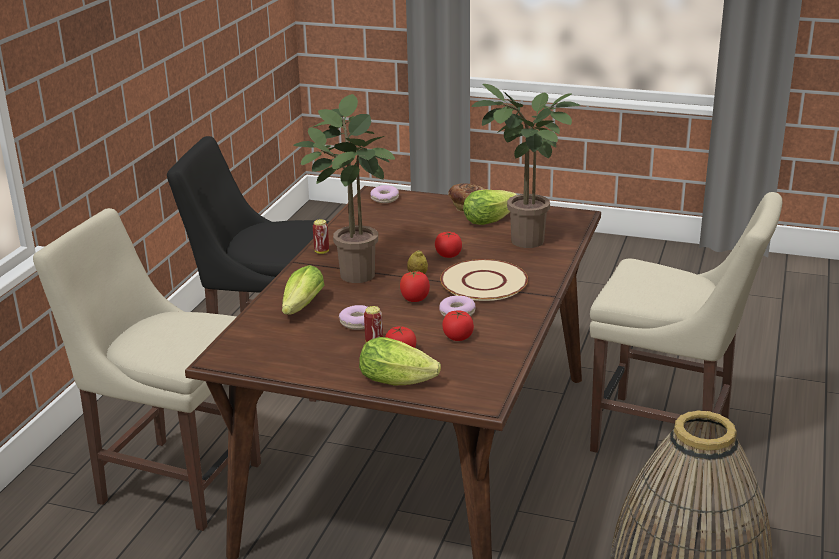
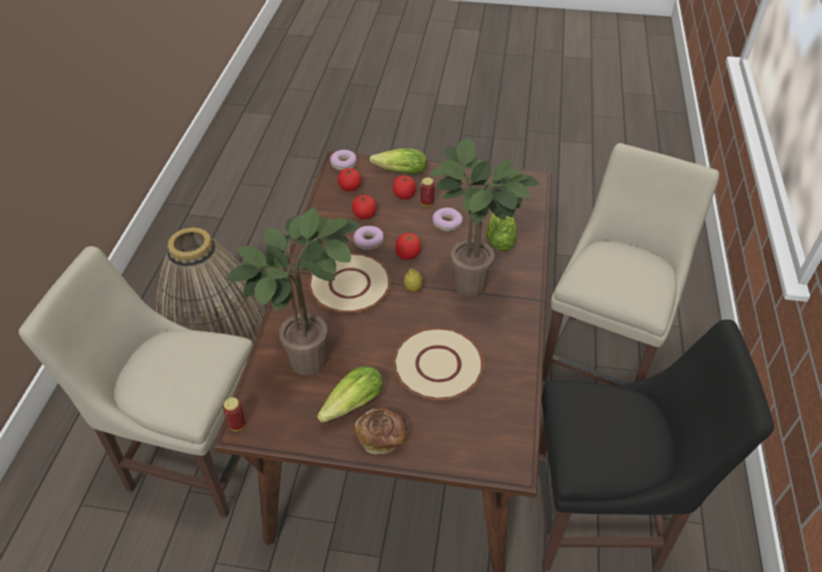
camera: 170 degrees right, 20 degrees up
beige chair [33,208,261,531] -> beige chair turned 75 degrees counterclockwise [542,143,719,386]
can [313,219,329,254] -> can moved to [223,397,246,431]
donut [371,185,399,203] -> donut moved to [330,150,357,171]
tomato [435,232,462,258] -> tomato moved to [338,168,361,192]
none -> beige plate [394,328,484,400]

